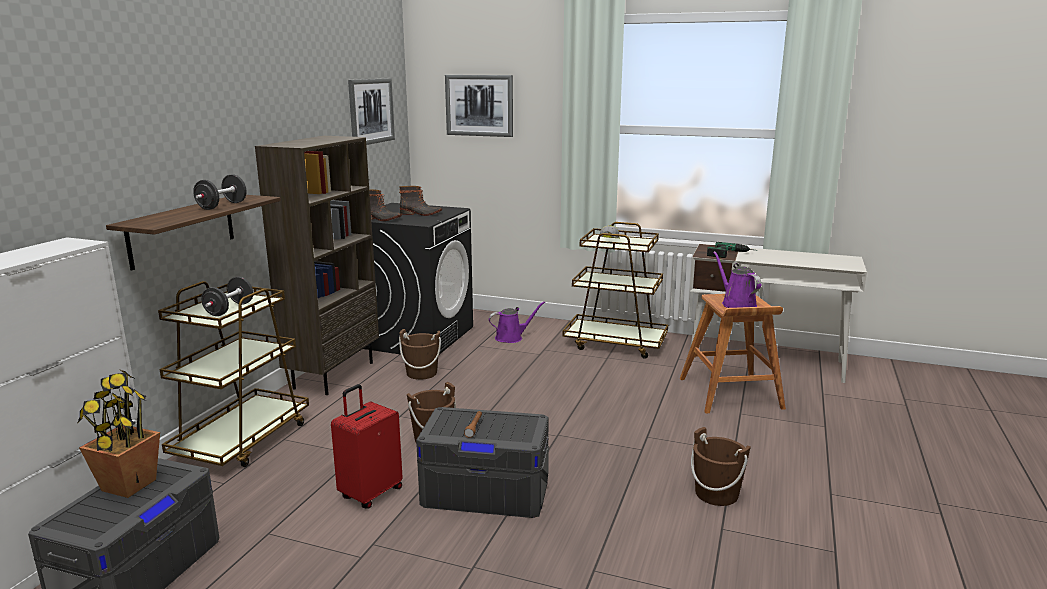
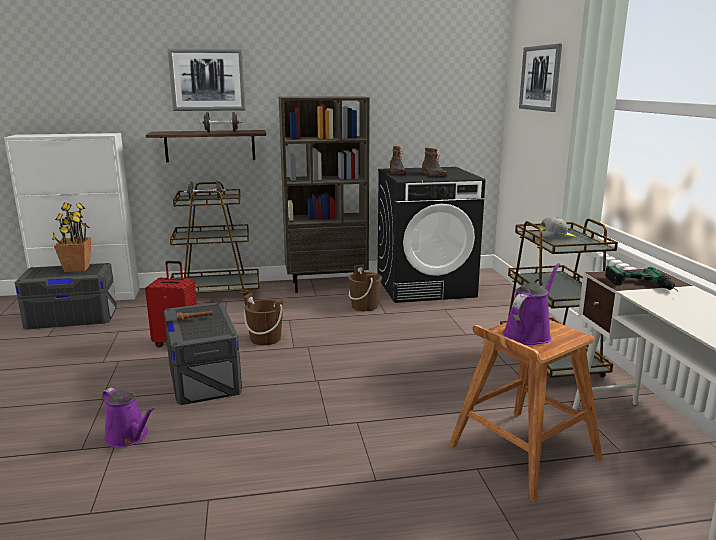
camera: 60 degrees right, 0 degrees up
picture [348,78,395,145] -> picture moved to [167,48,246,111]
purple watering can [489,301,545,343] -> purple watering can moved to [103,388,155,447]
brown bucket [691,427,751,506] -> none

